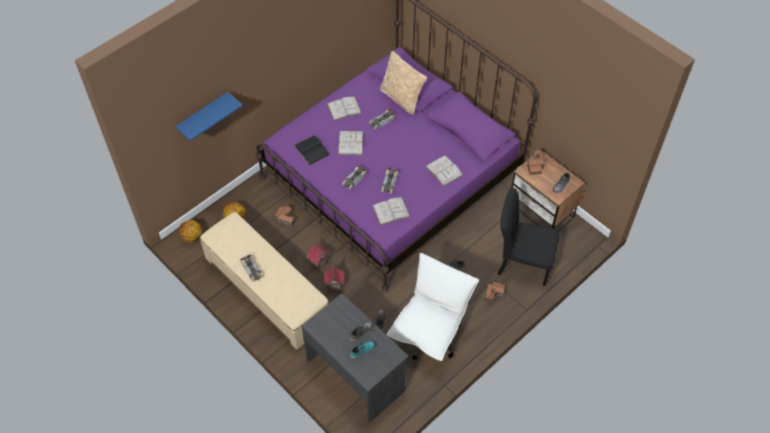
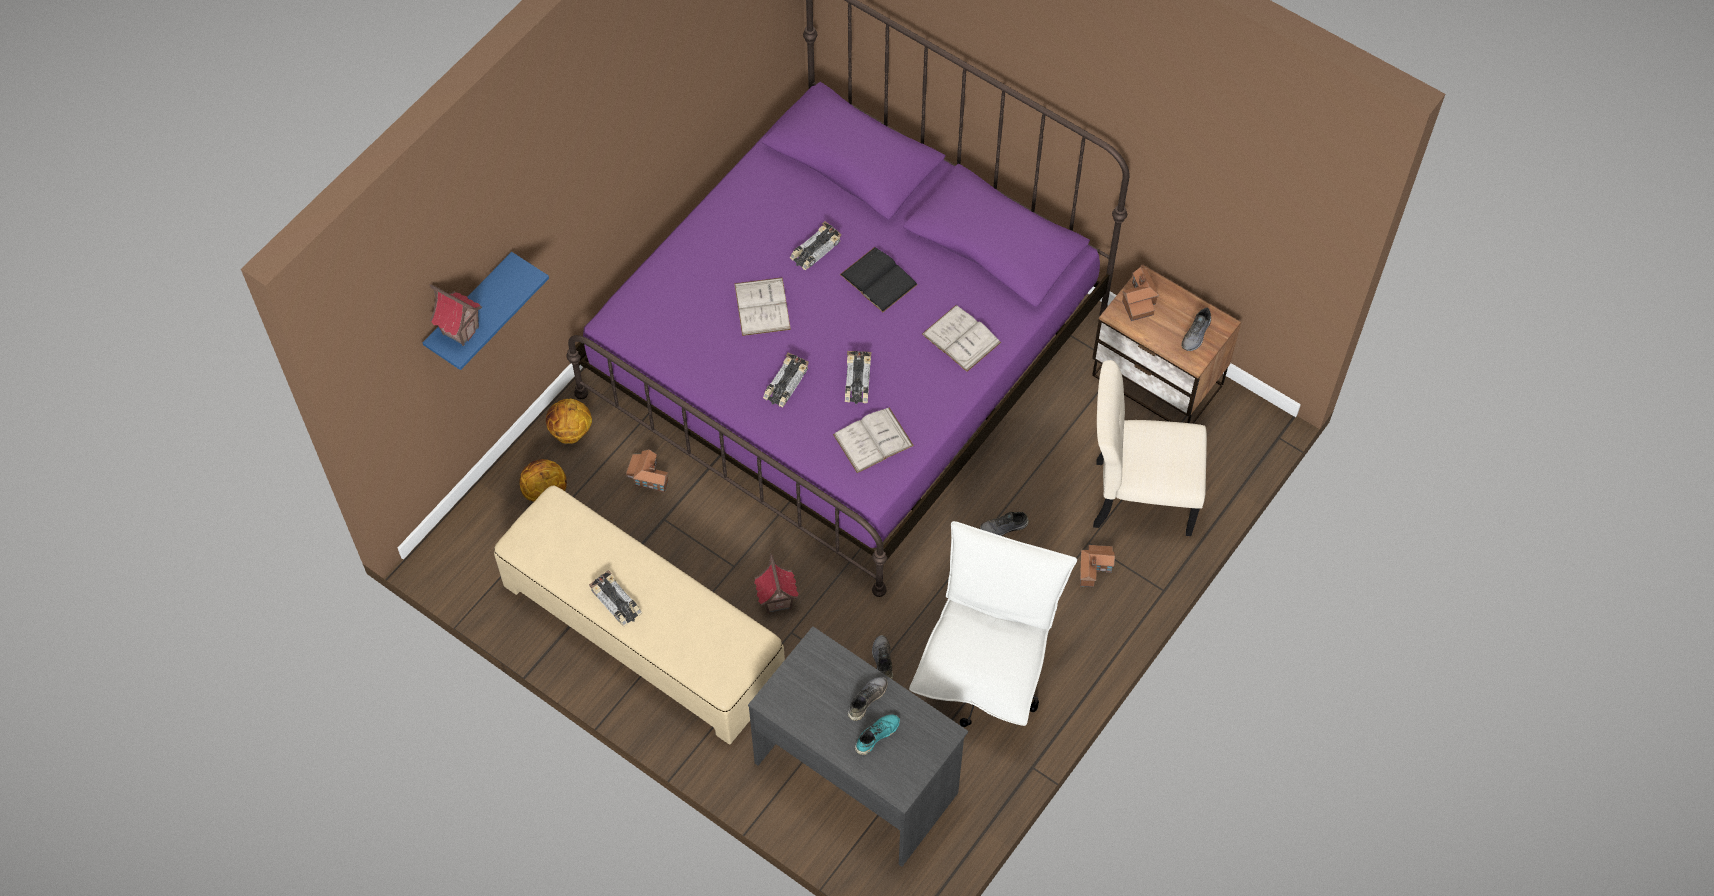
camera: 10 degrees left, 5 degrees up
basketball [179,220,202,242] -> basketball moved to [546,399,592,444]
black book [294,135,330,165] -> black book moved to [840,247,918,312]
toy house [306,240,330,269] -> toy house moved to [430,284,482,346]
white book [327,97,362,121] -> none
beige pillow [380,51,427,115] -> none
black chair [497,188,559,286] -> beige chair [1093,360,1207,536]

